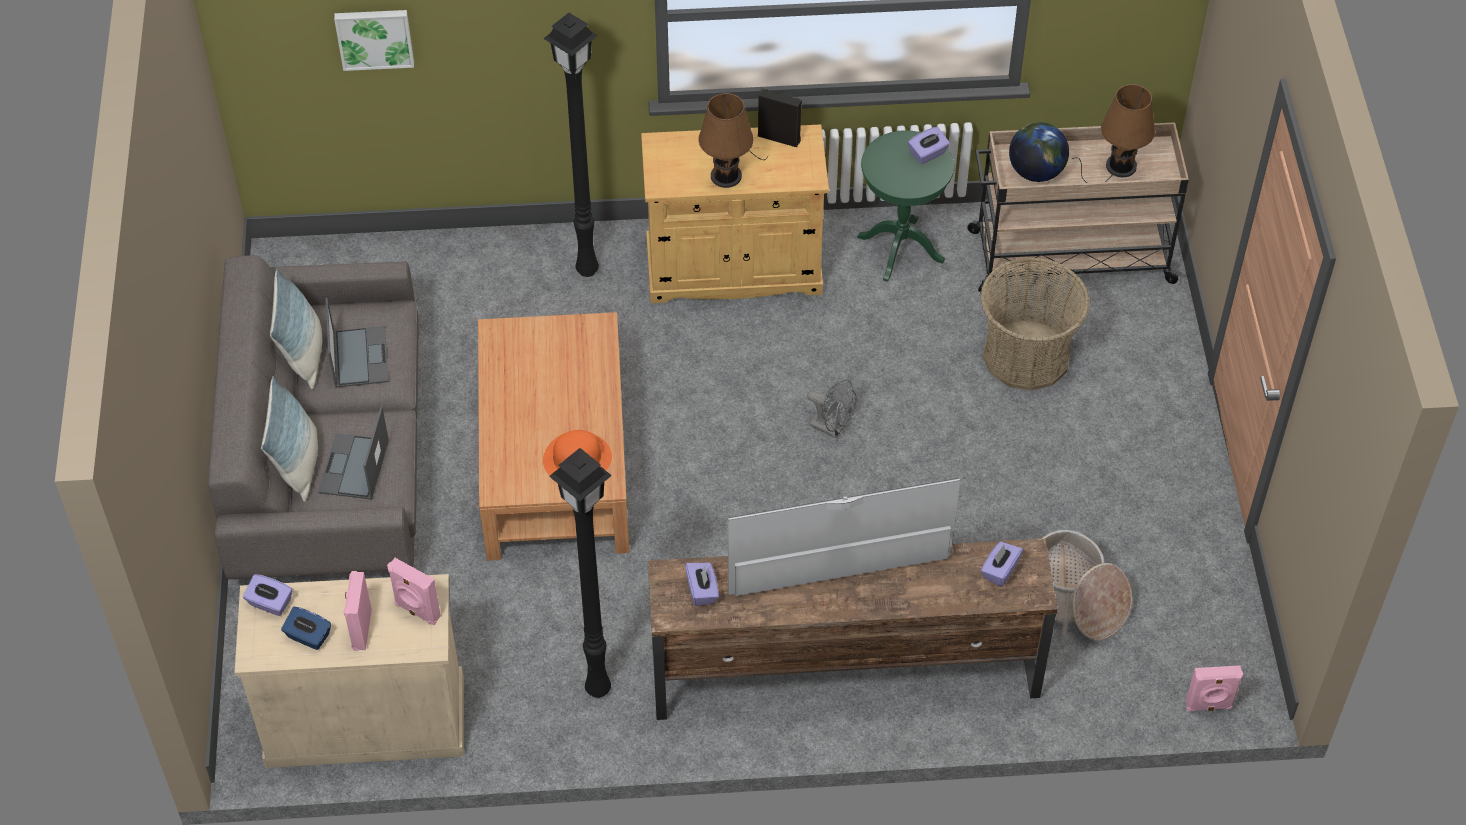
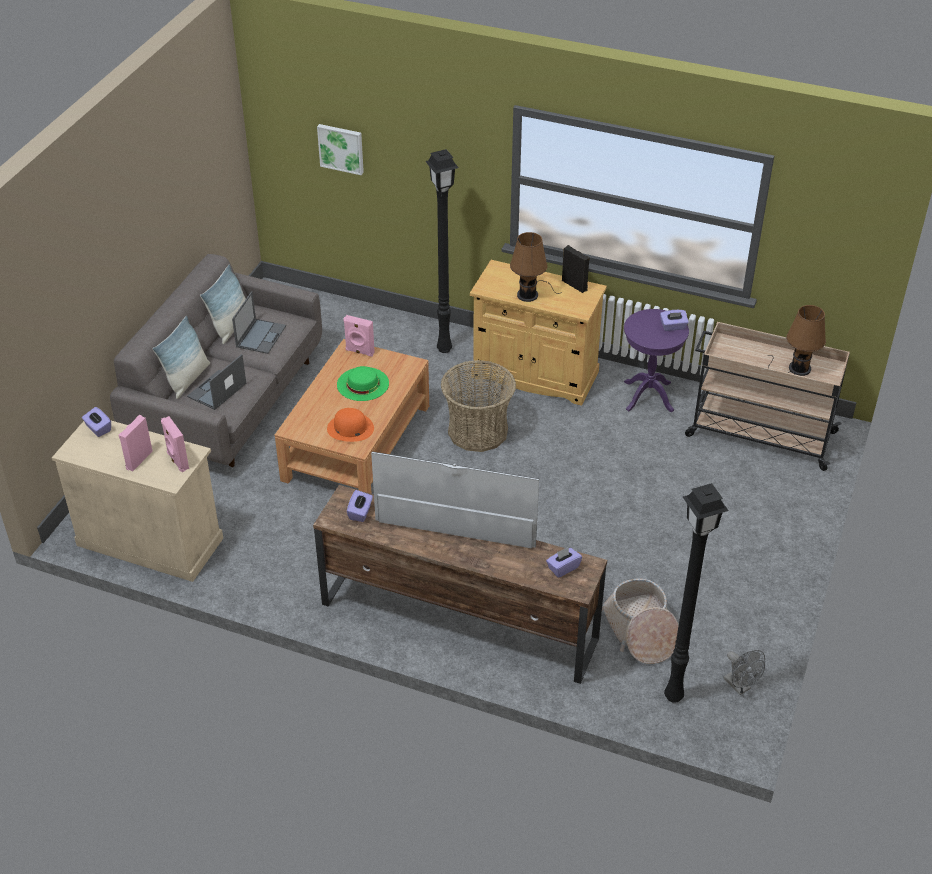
camera: 25 degrees right, 10 degrees down
blue tissue box [281,607,331,650] -> none
black floor lamp [549,448,612,698] -> black floor lamp moved to [664,483,728,703]
grey fan [807,379,856,438] -> grey fan moved to [724,650,765,695]
green side table [857,130,954,282] -> purple side table [624,309,689,412]
basket [980,257,1090,391] -> basket moved to [441,360,516,452]
globe [1009,122,1069,182] -> none
pink speaker [1186,665,1243,712] -> pink speaker moved to [343,315,375,357]
none -> green hat [337,366,389,401]

